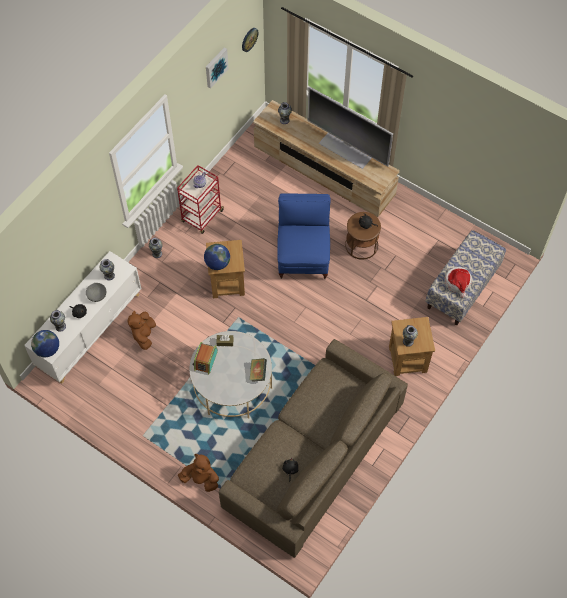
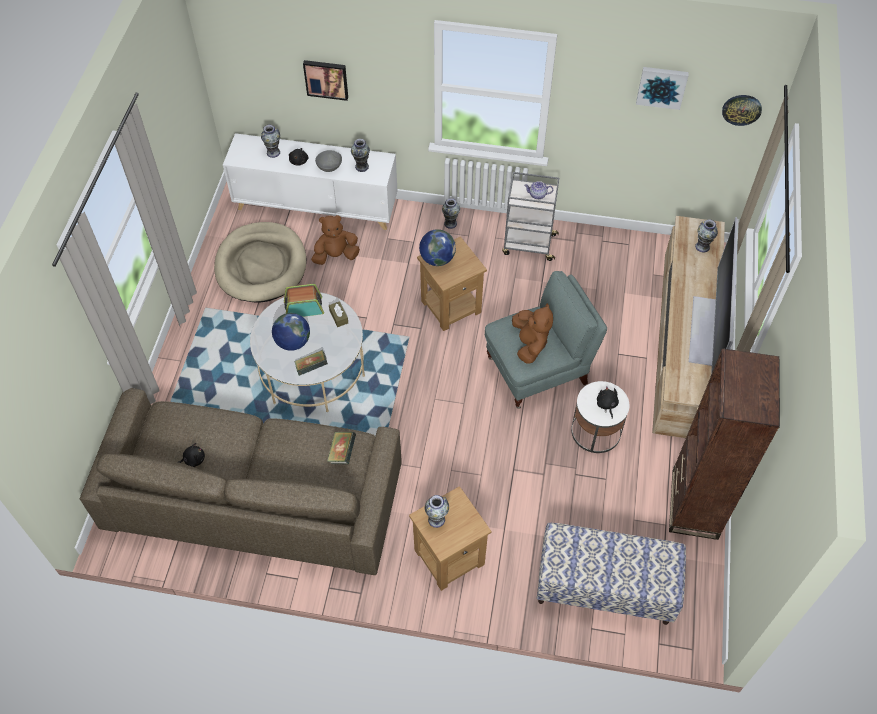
camera: 65 degrees right, 5 degrees down
globe [31,330,59,357] -> globe moved to [272,313,310,351]
red cart [177,165,225,234] -> grey cart [502,172,559,261]
brown plush toy [178,454,219,492] -> brown plush toy moved to [512,303,553,364]
blue armchair [277,193,330,279] -> grey armchair [484,271,607,409]
brown side table [345,212,381,260] -> white side table [571,381,630,453]
hat [444,267,472,298] -> none
none -> beige dog bed [214,222,306,303]
none -> picture [303,60,348,101]
none -> book [327,432,356,464]
none -> brown bookcase [669,348,780,540]

